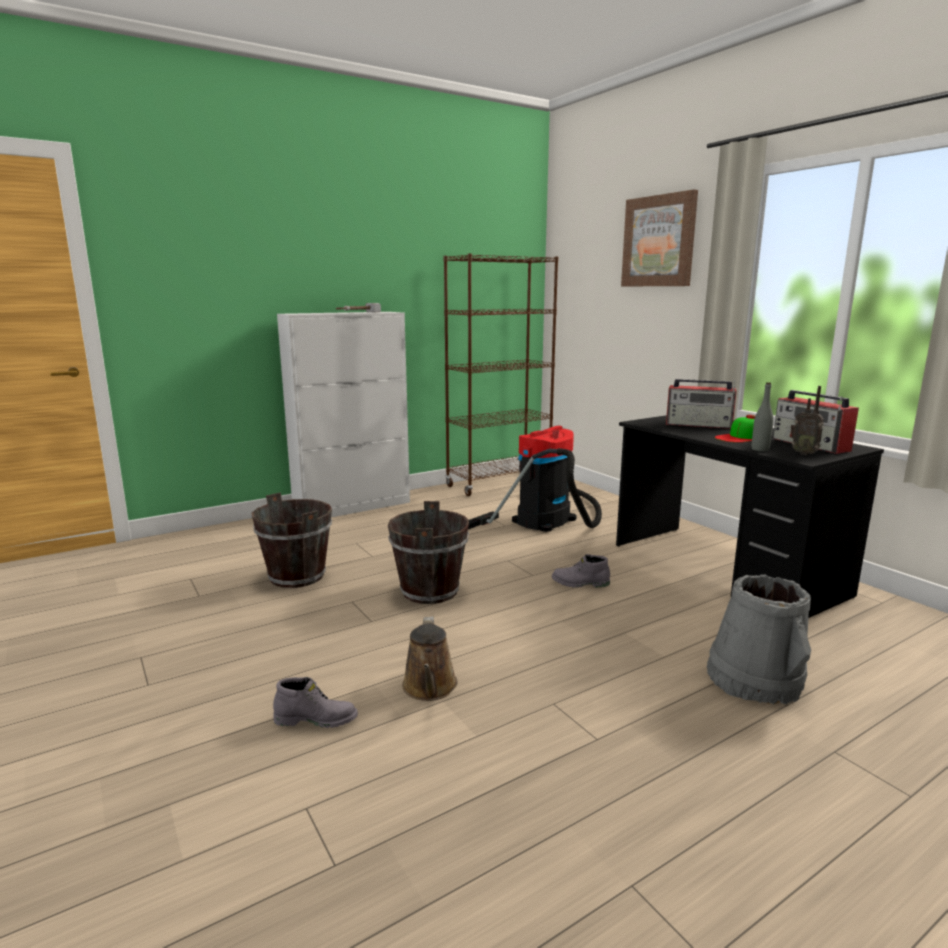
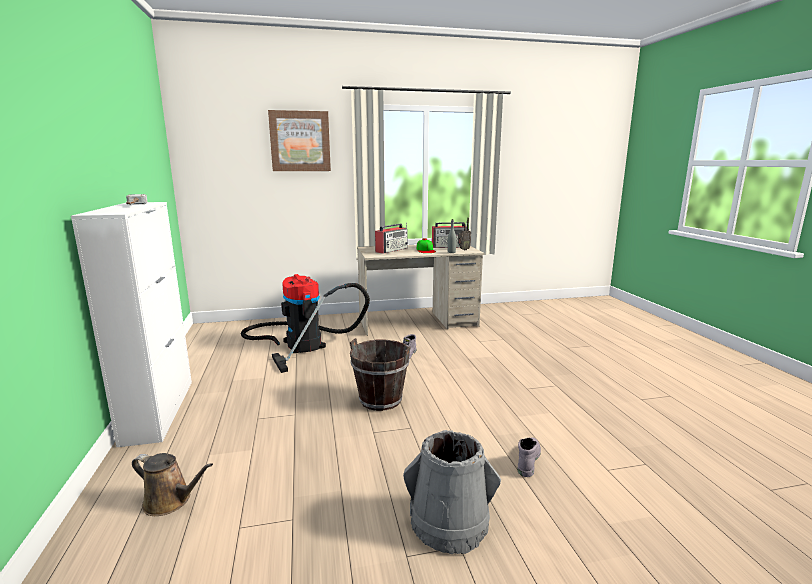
camera: 70 degrees left, 0 degrees up
brown bucket [251,493,332,588] -> none
brown watering can [402,617,457,701] -> brown watering can moved to [132,453,213,516]
brown bookcase [444,254,558,496] -> none
black desk [616,415,884,618] -> beige desk [357,245,484,336]
grey bucket [707,574,811,704] -> grey bucket moved to [403,430,501,554]

